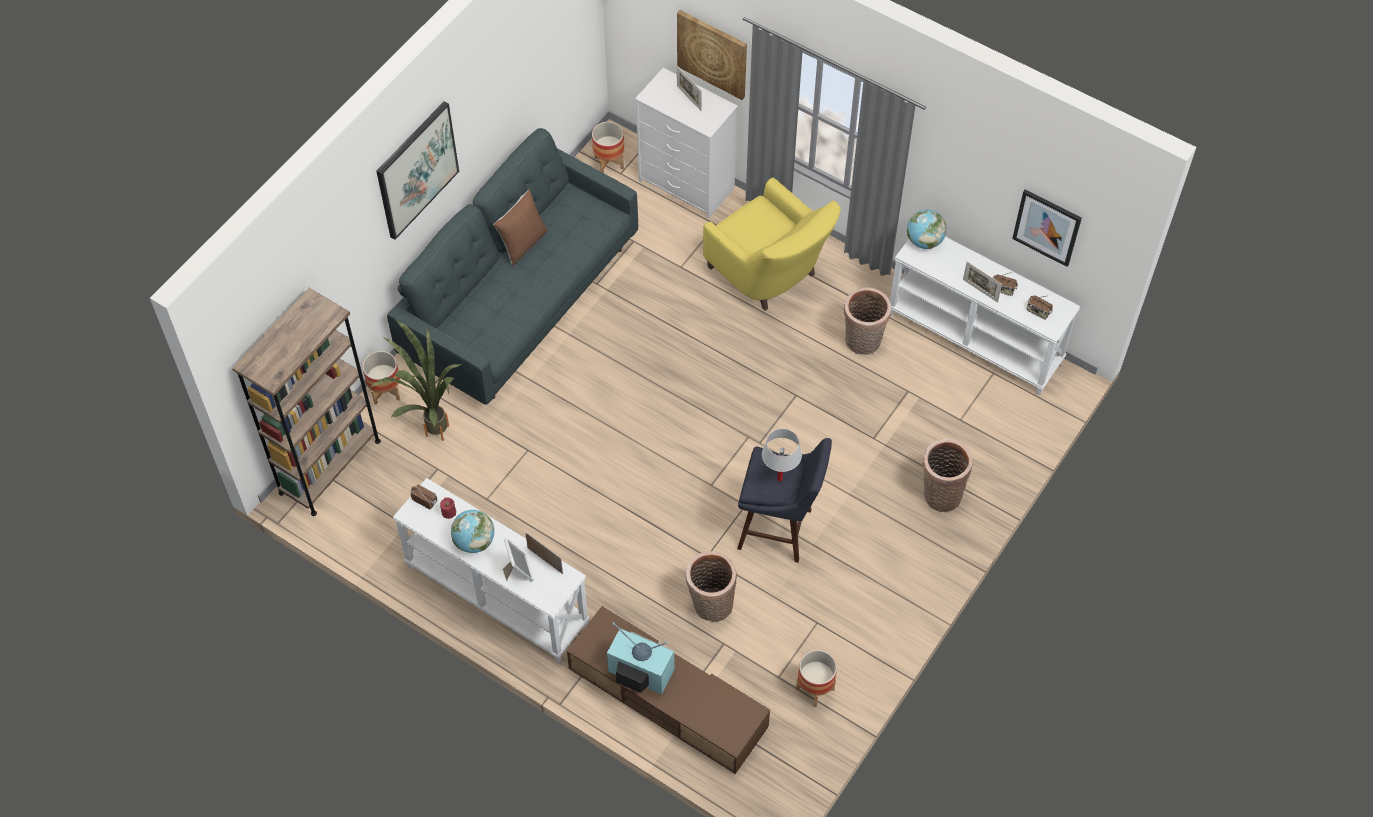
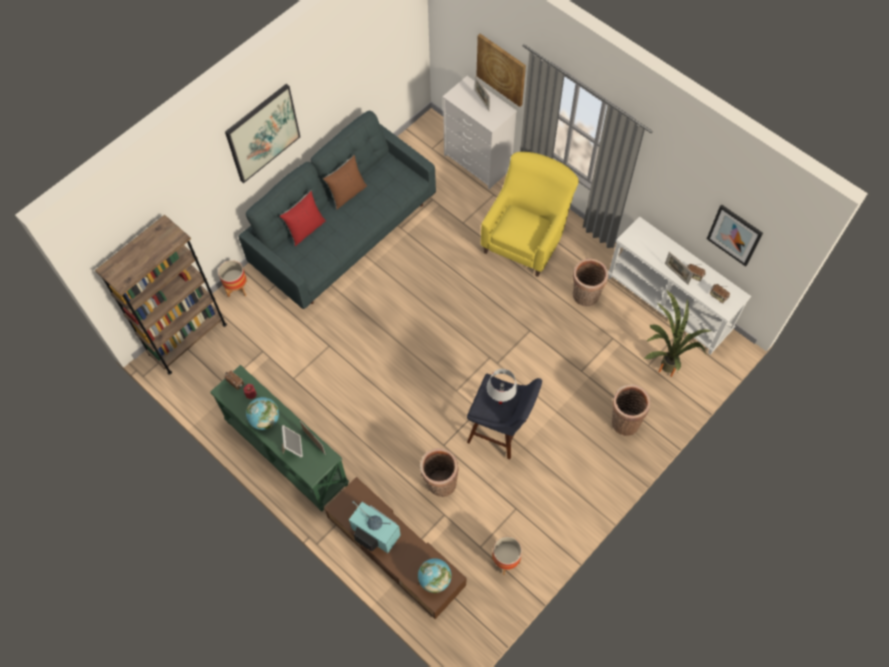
camera: 10 degrees right, 5 degrees up
potted plant [369,320,463,441] -> potted plant moved to [644,291,713,377]
white console table [393,478,590,663] -> green console table [210,365,349,512]
planter [592,122,624,173] -> none
yellow armchair [703,177,841,311] -> yellow armchair turned 120 degrees counterclockwise [481,152,579,277]
globe [907,210,947,249] -> globe moved to [418,558,452,593]
none -> red pillow [280,191,326,246]

